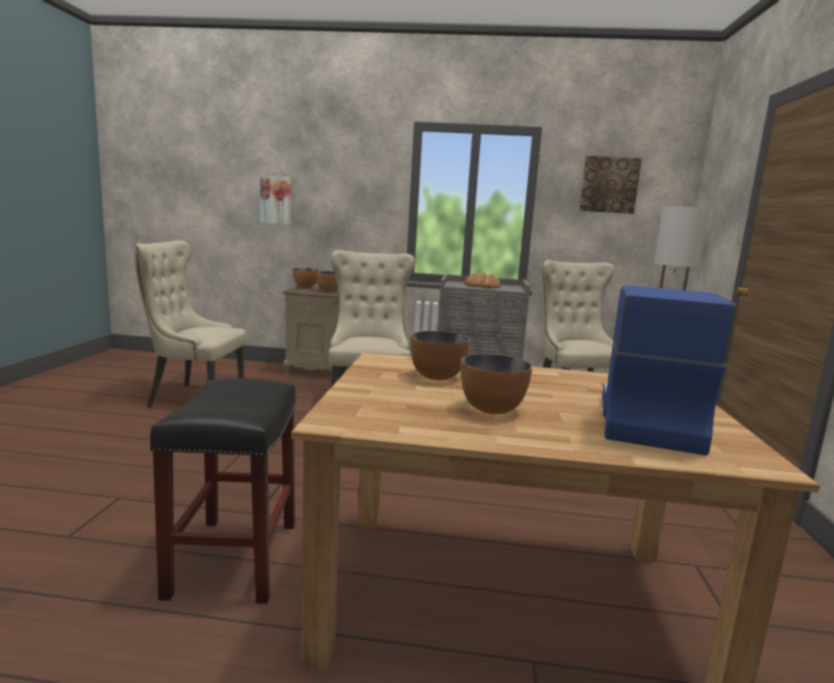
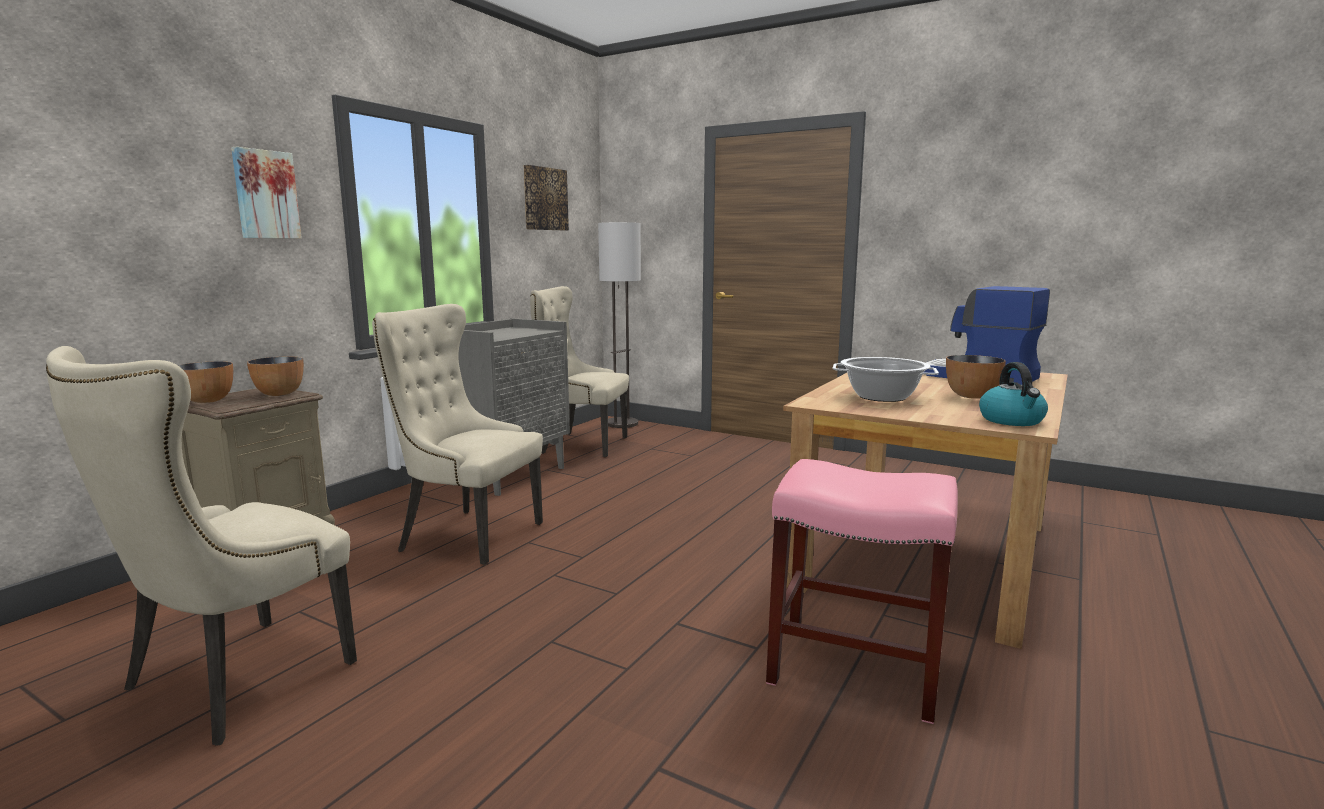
camera: 65 degrees left, 0 degrees up
black stool [150,378,297,604] -> pink stool [766,459,958,724]
picture [260,176,291,225] -> picture moved to [231,147,302,239]
bowl [410,331,470,380] -> cooking pot [833,357,939,402]
bread [465,273,501,288] -> none
none -> kettle [979,362,1048,426]

